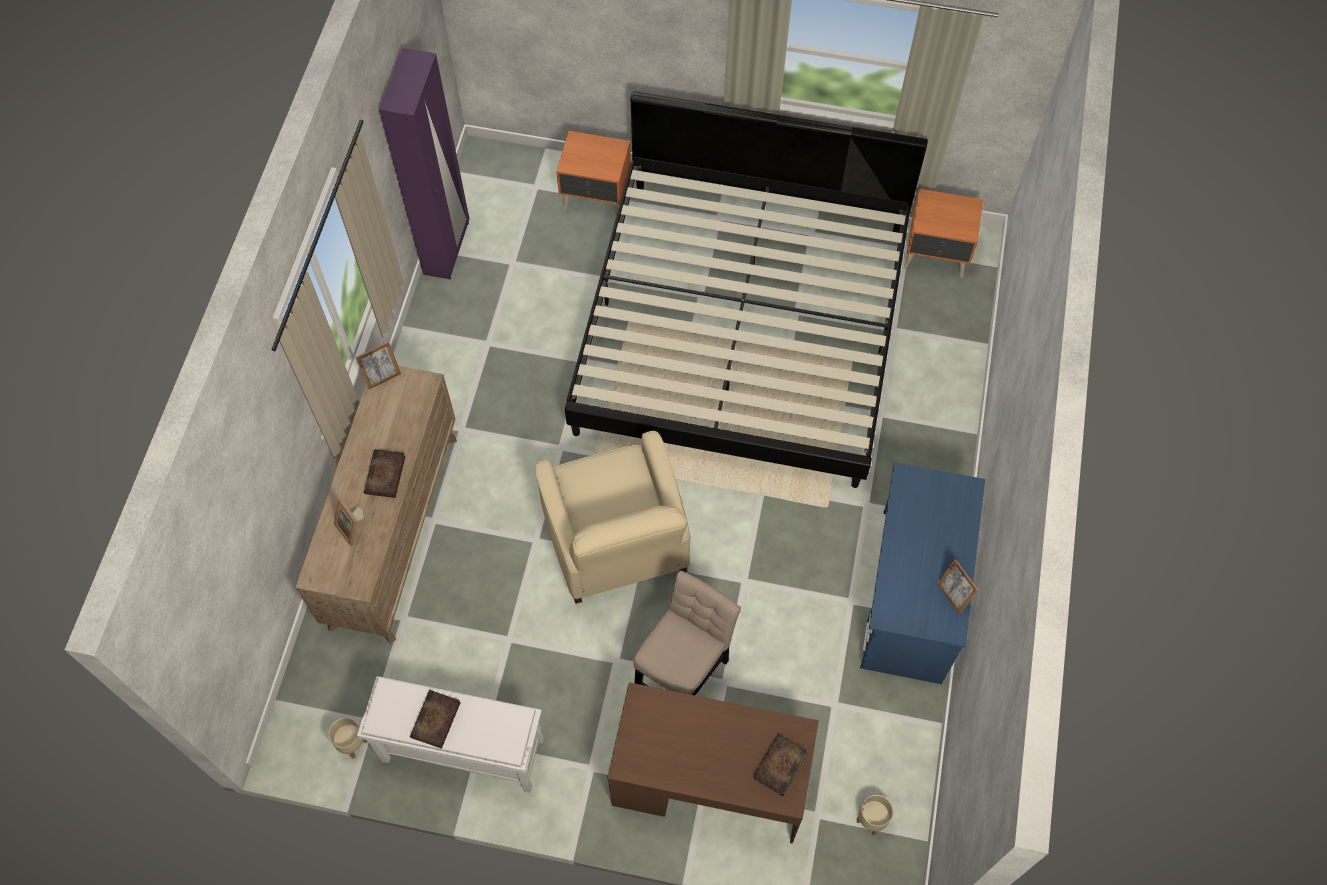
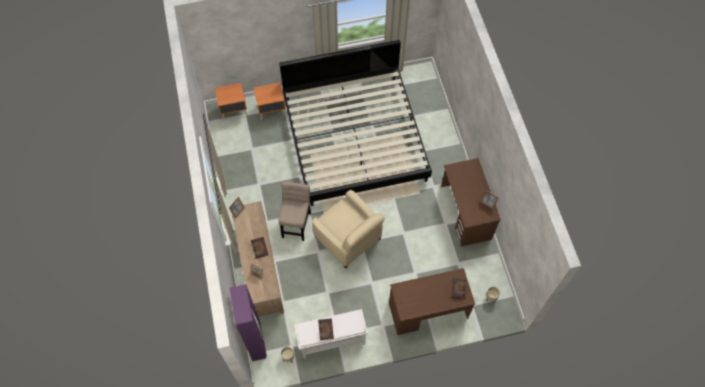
camera: 25 degrees left, 0 degrees up
purple wardrobe [379,48,470,280] -> purple wardrobe moved to [230,284,267,361]
beige chair [634,571,741,695] -> beige chair moved to [278,182,311,241]
blue desk [860,462,985,684] -> brown desk [441,158,501,246]
orange nightstand [904,189,983,278] -> orange nightstand moved to [215,83,247,120]

